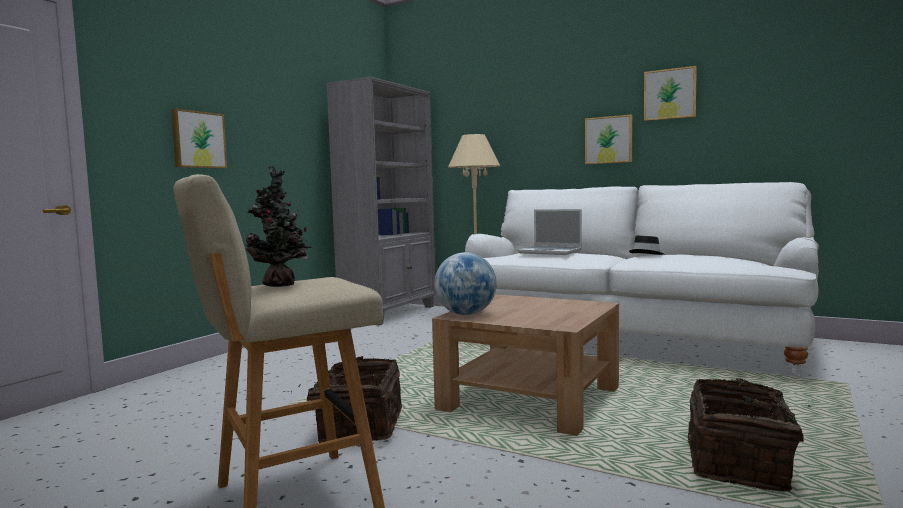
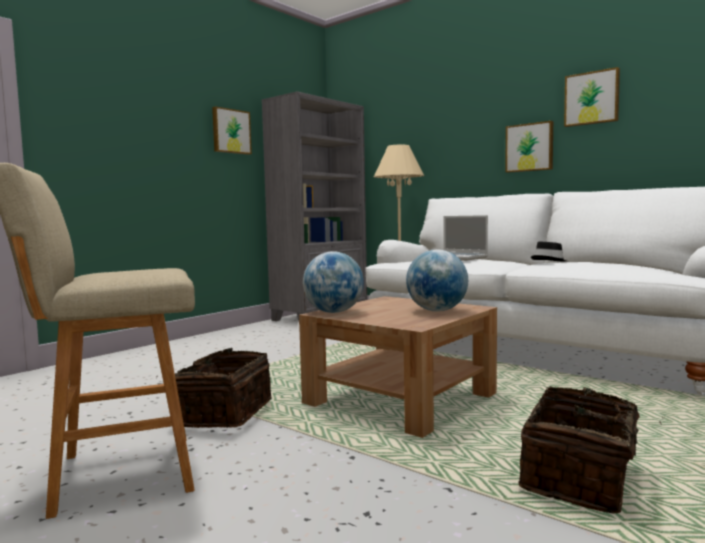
camera: 10 degrees right, 0 degrees up
picture [171,108,227,169] -> picture moved to [212,106,252,155]
potted plant [246,166,312,287] -> none
none -> globe [406,250,468,312]

